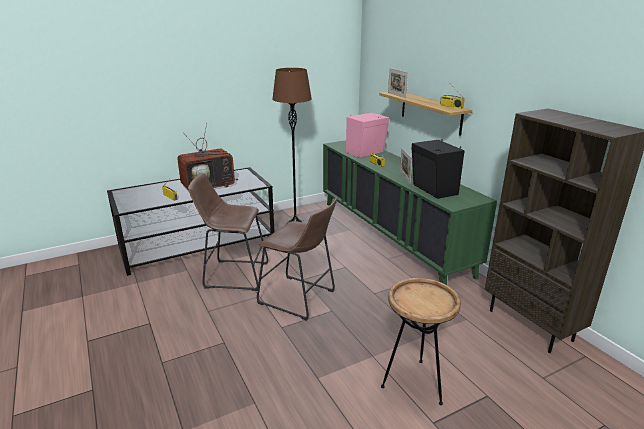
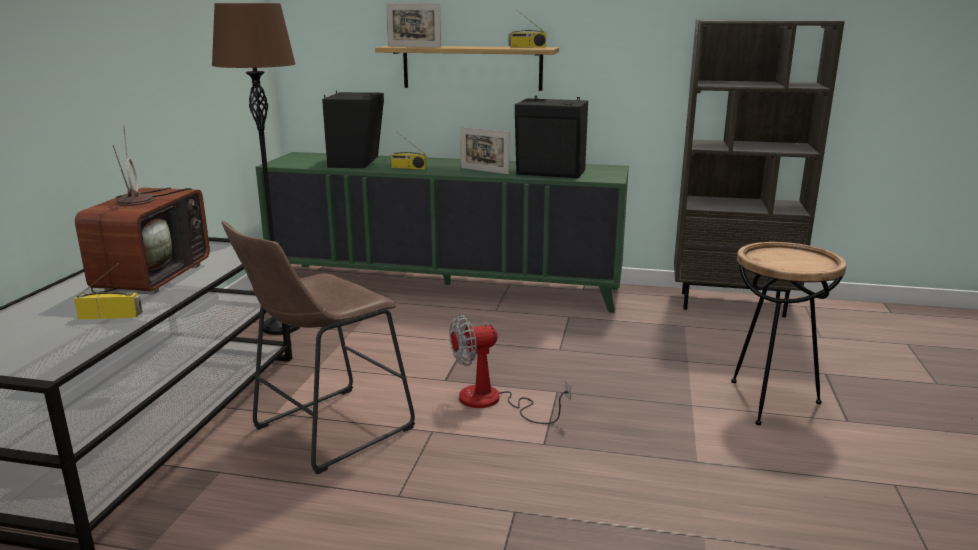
camera: 50 degrees left, 5 degrees down
brown stool [257,197,338,321] -> fan [449,314,571,424]
pink speaker [346,112,389,158] -> black speaker [322,90,384,168]

